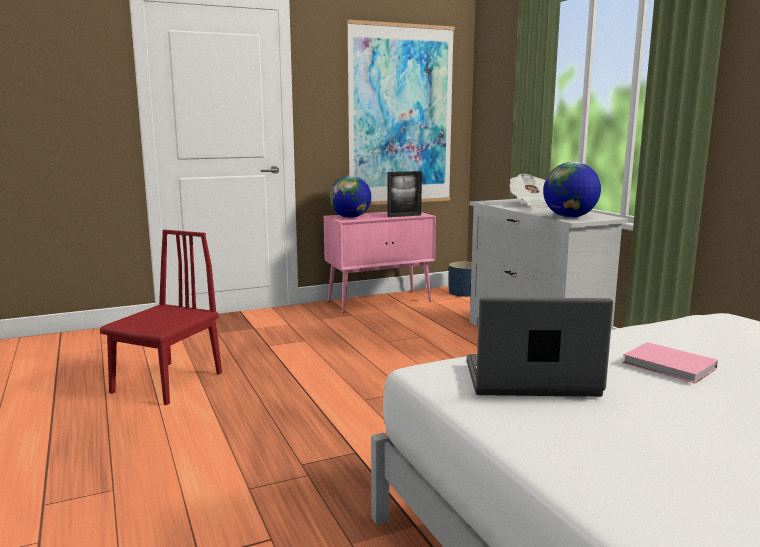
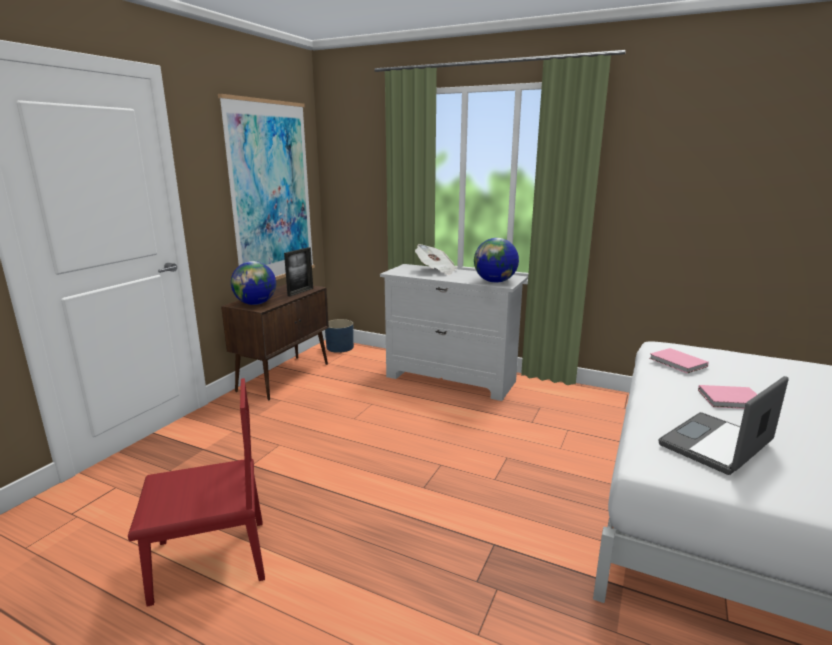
camera: 40 degrees left, 5 degrees up
red chair [100,229,222,405] -> red chair turned 90 degrees clockwise [128,378,265,607]
pink cabinet [324,212,436,313] -> brown cabinet [221,284,329,400]
none -> pink book [649,348,709,373]

